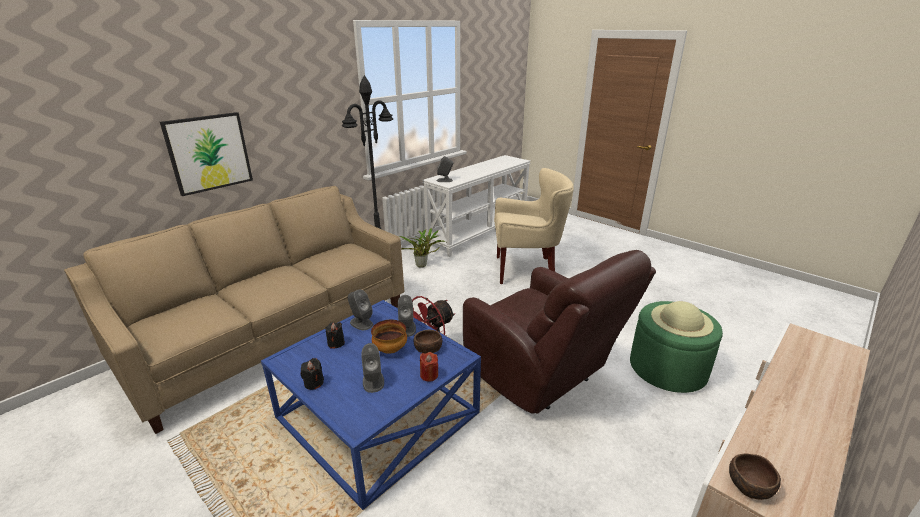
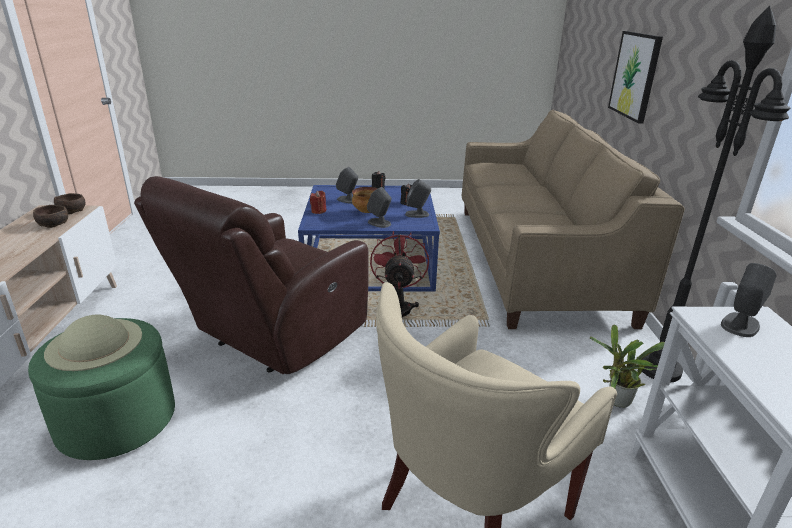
camera: 135 degrees right, 0 degrees up
brown bowl [413,330,442,354] -> brown bowl moved to [33,205,68,228]
brown armchair [463,250,656,414] -> brown armchair turned 60 degrees counterclockwise [134,176,369,374]

